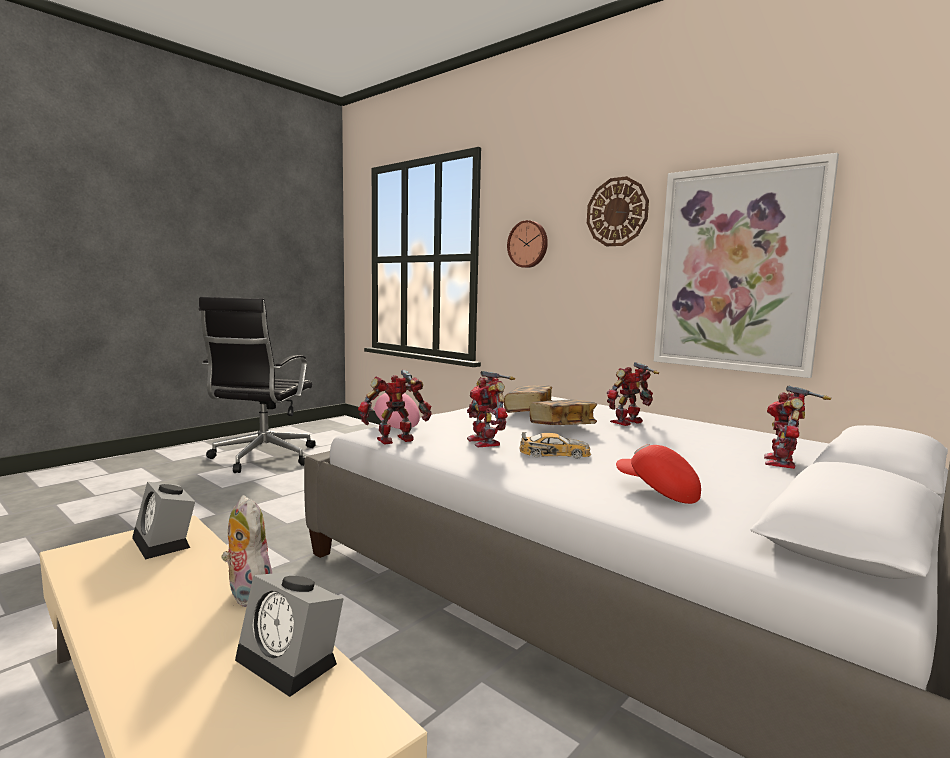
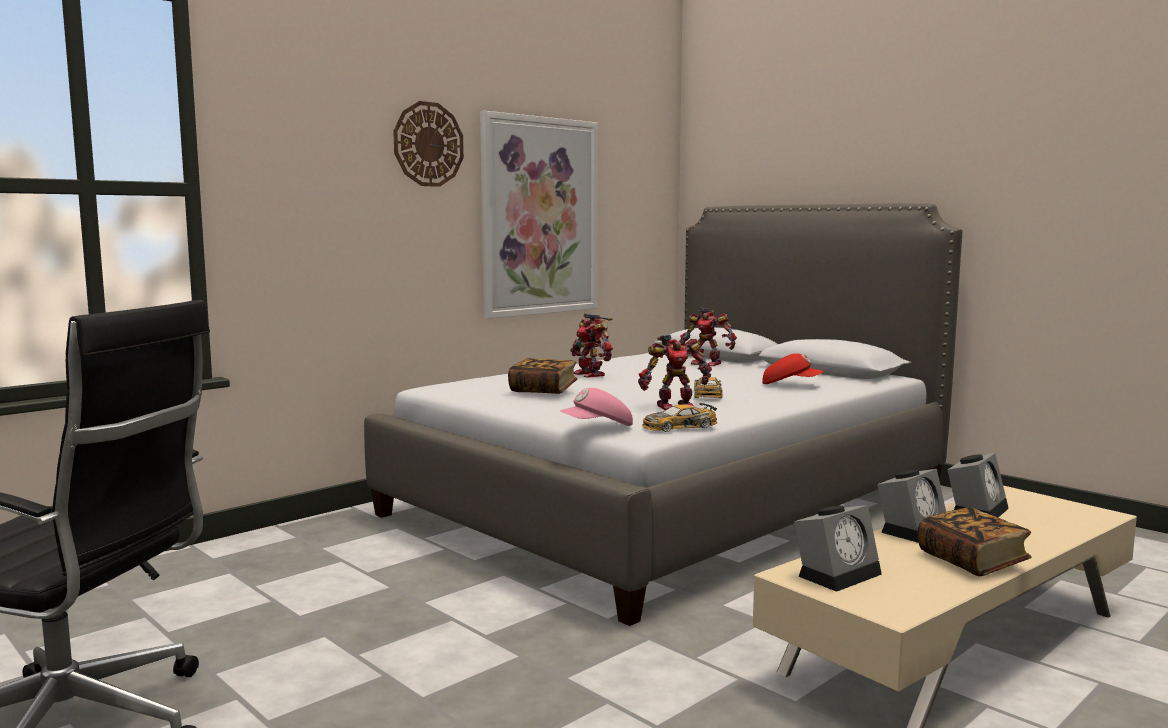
camera: 85 degrees left, 0 degrees up
plush toy [221,495,273,607] -> alarm clock [877,469,946,543]
toy robot [358,370,432,445] -> toy car [642,403,717,432]
wall clock [507,220,548,268] -> none
book [530,400,597,425] -> book moved to [917,507,1032,576]
red cap [616,444,701,504] -> red cap turned 120 degrees counterclockwise [762,353,824,384]

